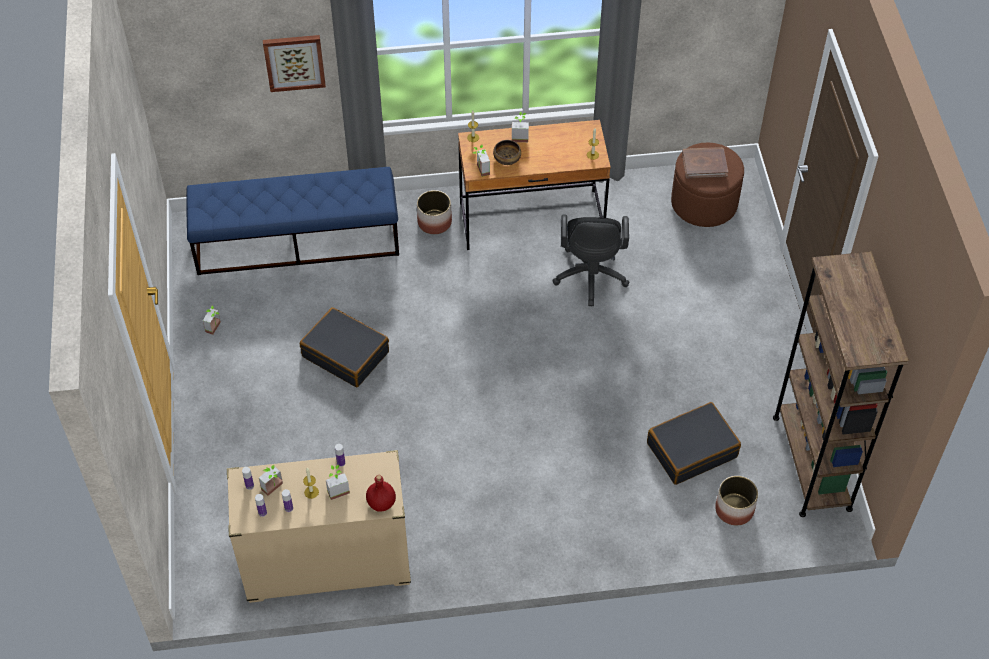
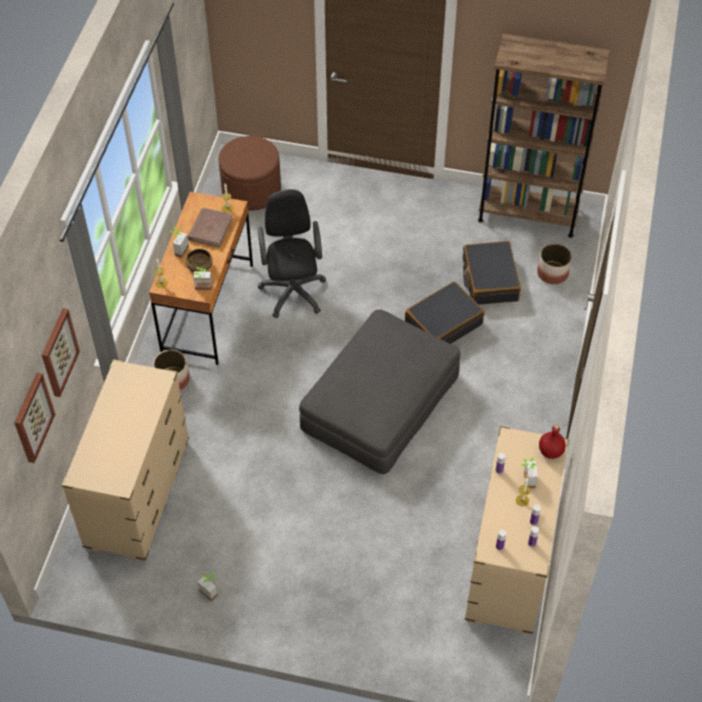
camera: 70 degrees left, 0 degrees up
blue bench [186,167,399,275] -> beige dresser [62,359,189,562]
potted plant [259,465,283,496] -> none
black suitcase [300,307,389,387] -> black suitcase moved to [405,281,484,344]
black office chair [552,215,629,306] -> black office chair turned 120 degrees counterclockwise [258,189,326,318]
brown book [682,147,728,178] -> brown book moved to [188,208,233,248]
none -> picture [14,373,55,463]
none -> grey ottoman [299,309,460,474]

